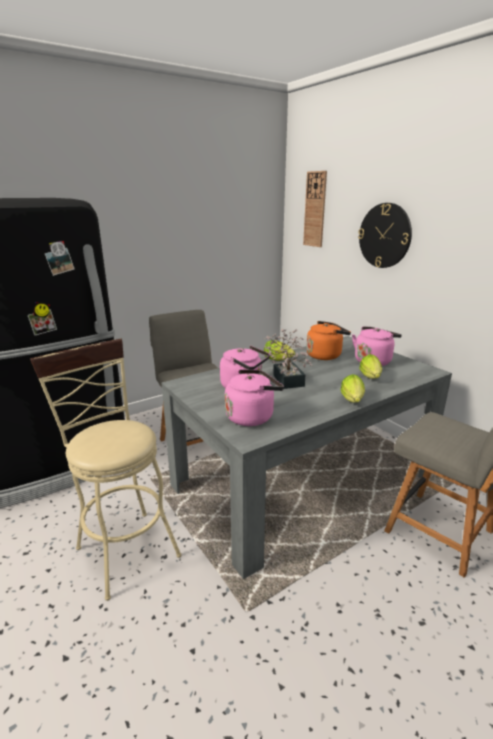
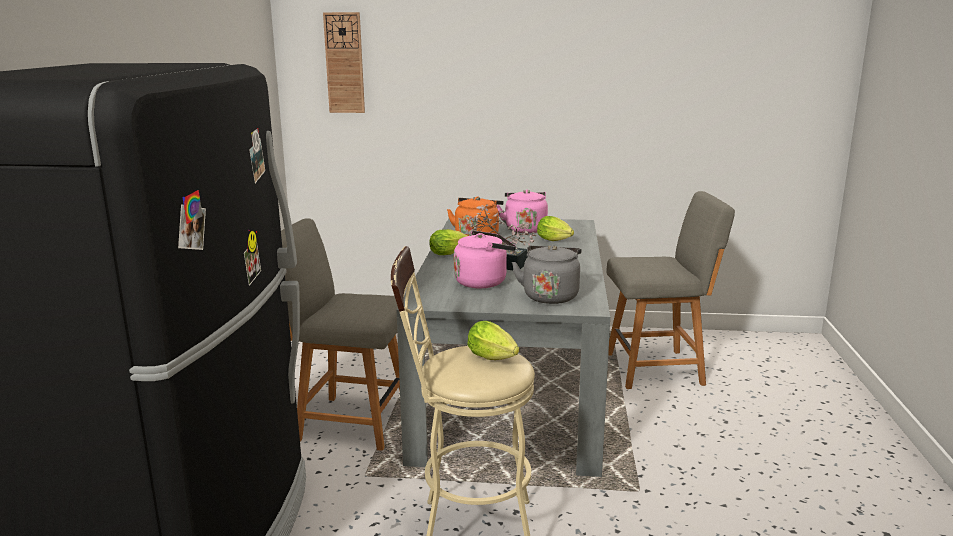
camera: 50 degrees left, 5 degrees down
pink kettle [225,370,284,426] -> grey kettle [512,245,582,304]
lettuce [340,374,365,403] -> lettuce moved to [467,321,519,360]
wall clock [358,203,412,268] -> none

